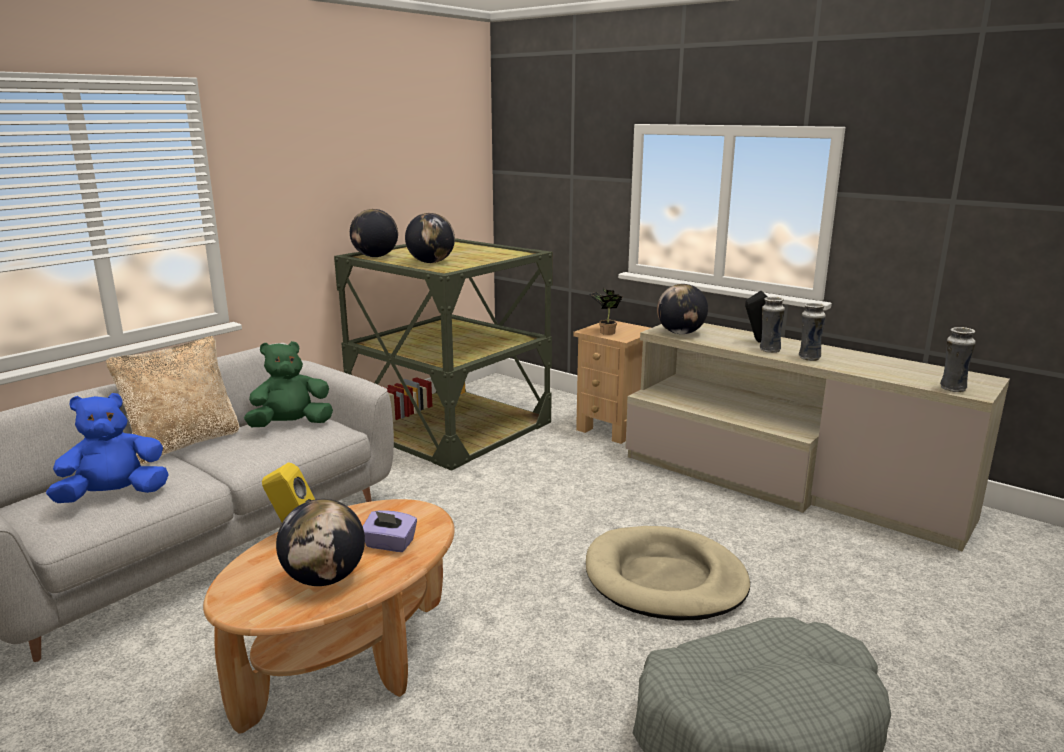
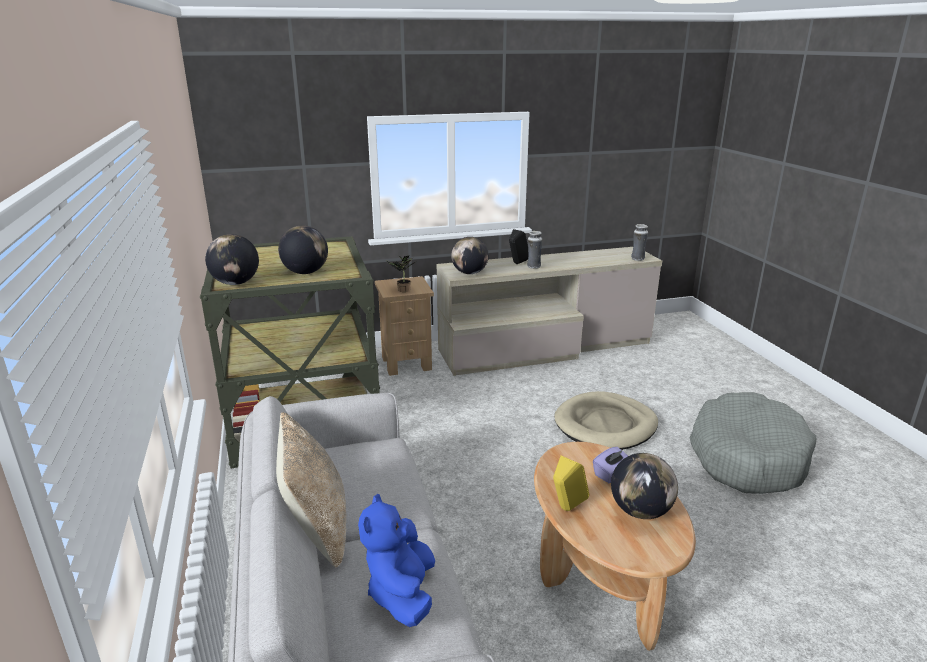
camera: 55 degrees left, 5 degrees up
green plush toy [244,341,333,427] -> none
vase [799,303,826,361] -> none

